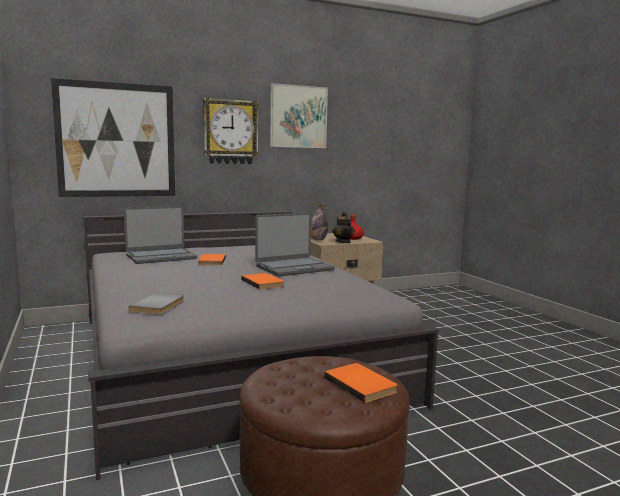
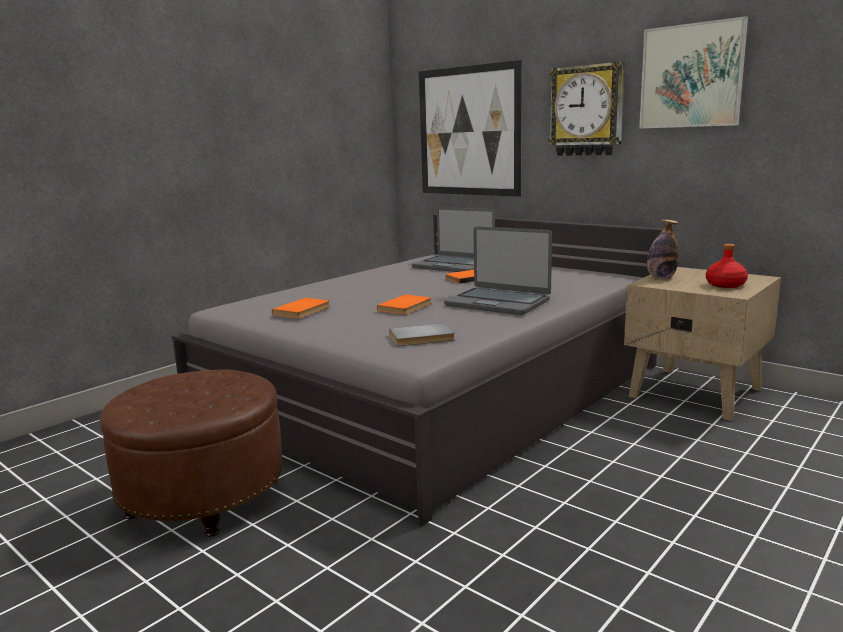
camera: 65 degrees right, 5 degrees up
grey book [129,293,184,315] -> grey book moved to [389,323,455,346]
orange book [324,363,397,403] -> orange book moved to [272,298,330,318]
teapot [332,211,355,243] -> none

